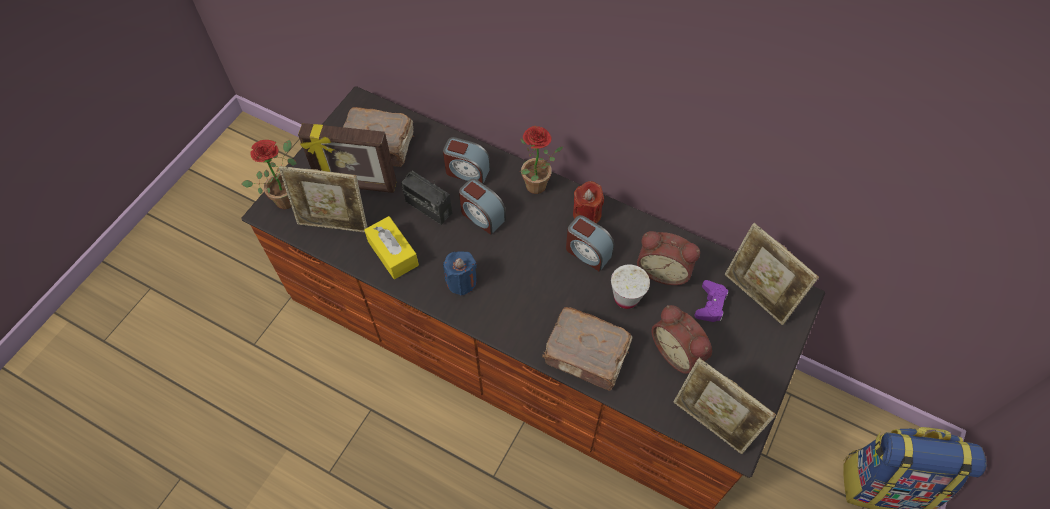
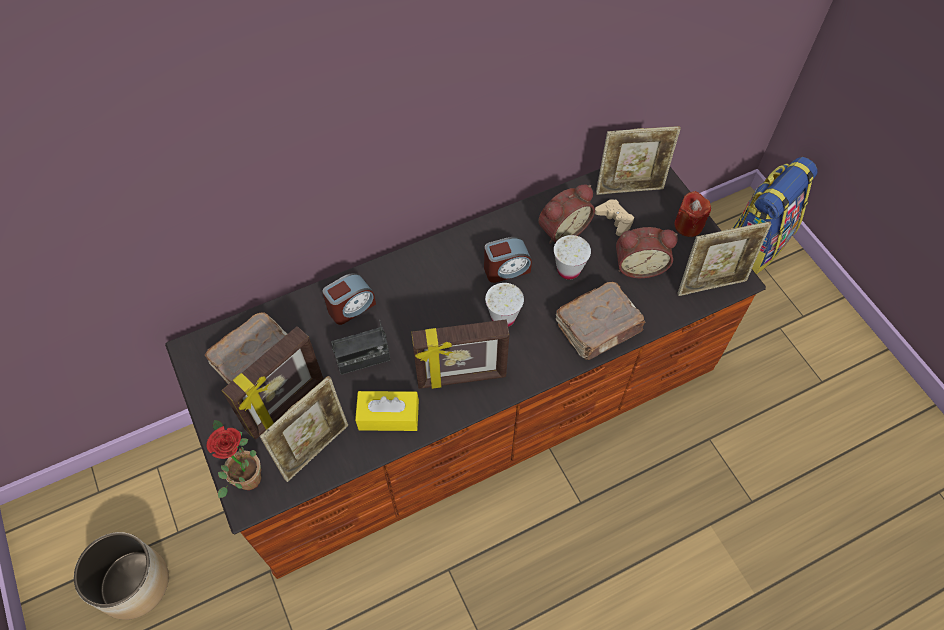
camera: 55 degrees left, 0 degrees up
blue candle [443,251,477,296] -> picture frame [411,320,510,389]
alarm clock [459,179,506,235] -> none
potted plant [520,126,563,194] -> none
red candle [573,181,604,224] -> red candle moved to [674,191,711,237]
purple game controller [694,280,728,322] -> beige game controller [595,199,634,236]
none -> planter [74,532,169,620]
none -> white cup [485,283,524,327]

